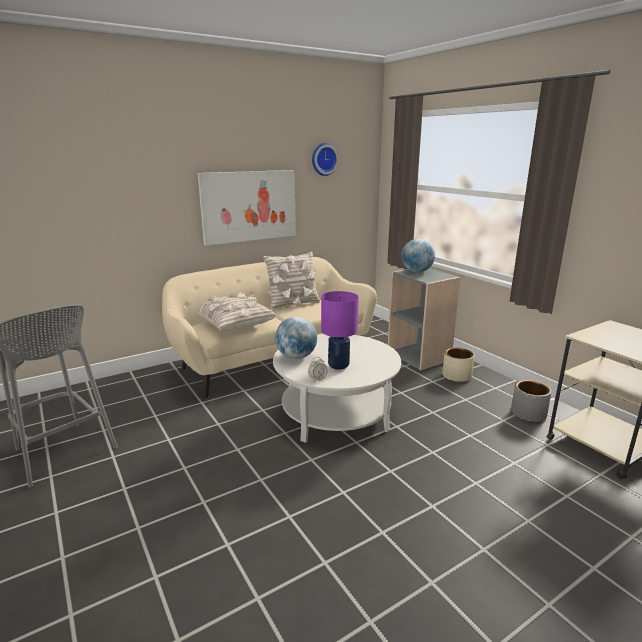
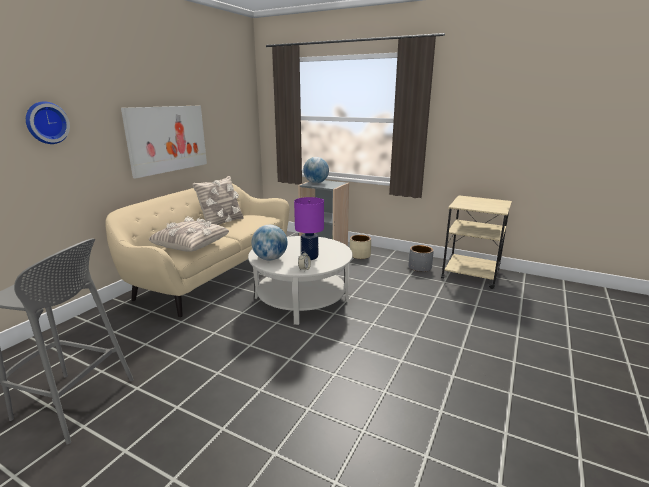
camera: 30 degrees left, 0 degrees up
wall clock [312,143,339,176] -> wall clock moved to [26,101,70,144]

